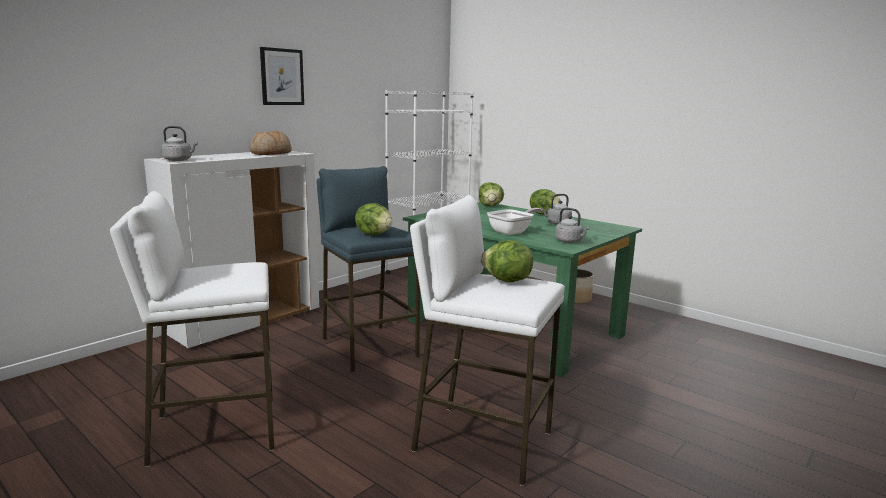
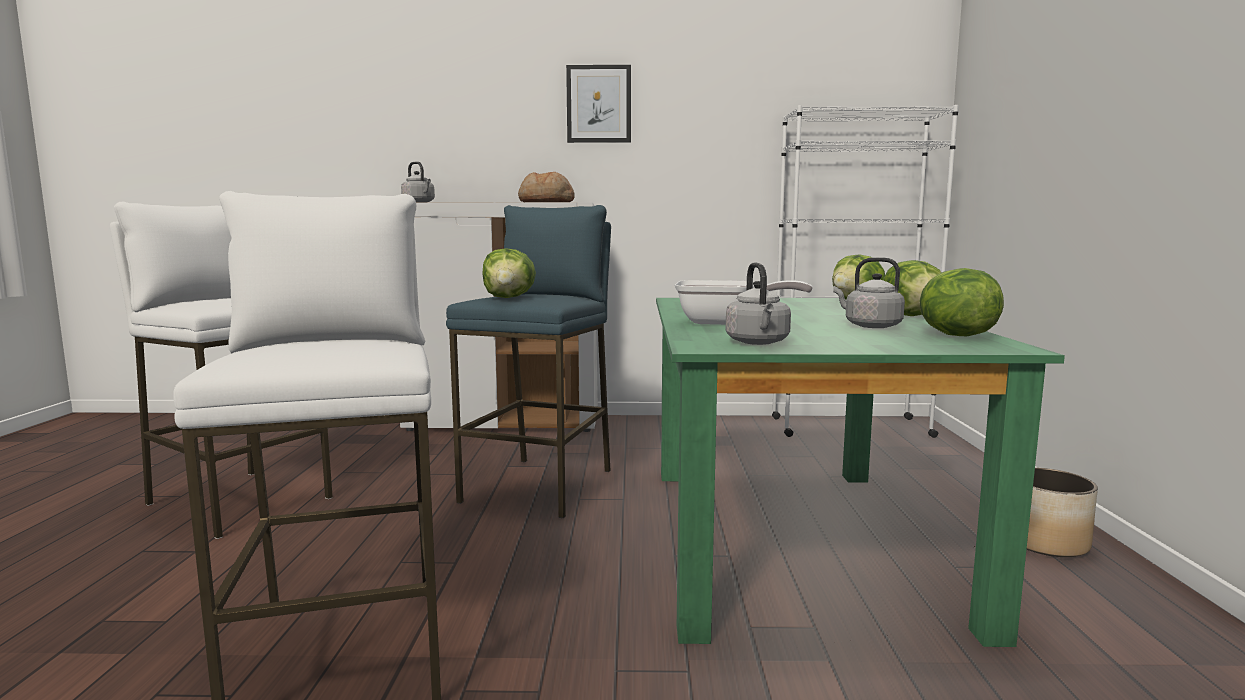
camera: 50 degrees right, 5 degrees down
lettuce [481,240,533,282] -> lettuce moved to [919,268,1004,336]

